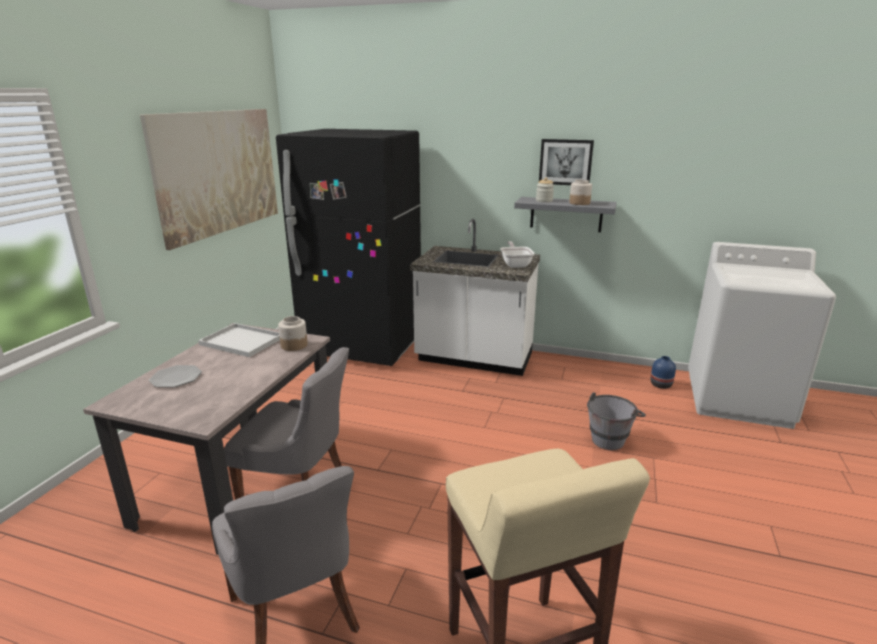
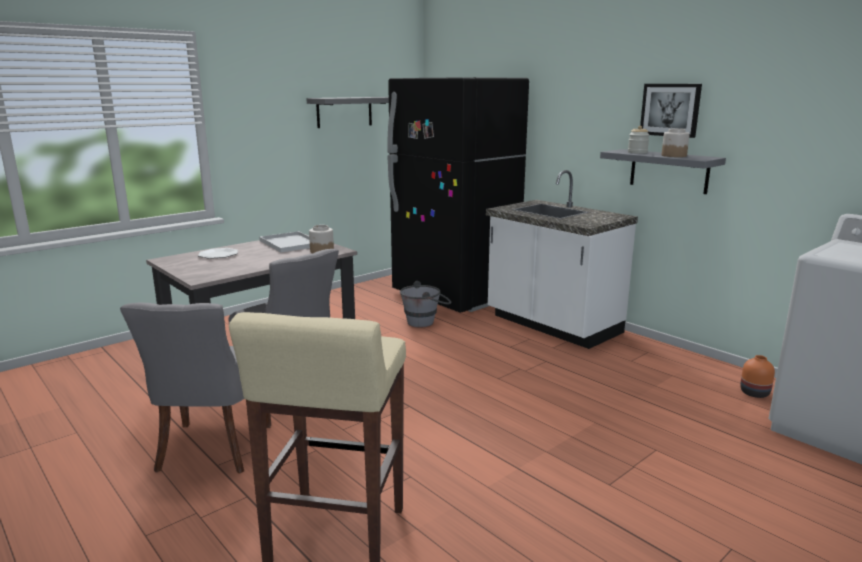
camera: 30 degrees right, 5 degrees down
picture [140,109,278,250] -> grey shelf [306,97,389,128]
frying pan [500,241,535,268] -> none
grey bucket [587,393,646,450] -> grey bucket moved to [400,281,451,328]
blue vase [650,356,676,389] -> orange vase [740,355,775,398]

